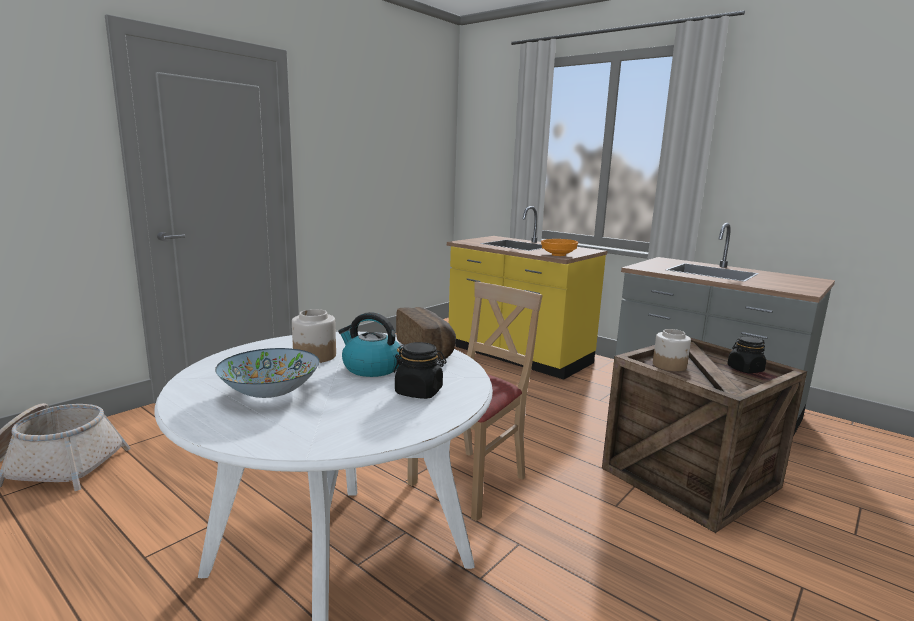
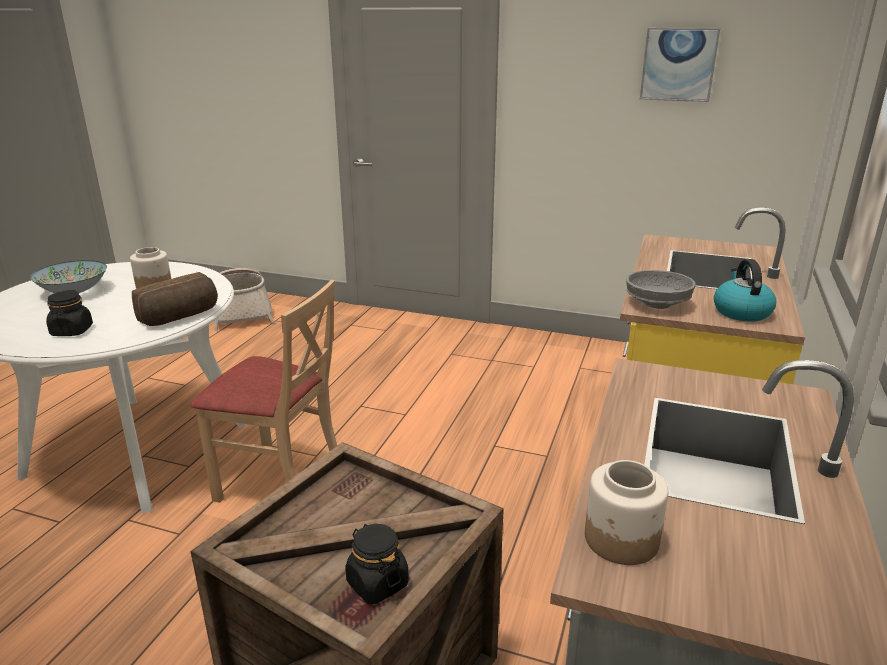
camera: 70 degrees right, 10 degrees up
kettle [338,312,401,377] -> kettle moved to [714,259,776,322]
orange bowl [541,239,578,256] -> grey bowl [626,270,696,309]
jar [653,329,691,371] -> jar moved to [585,460,668,565]
none -> picture [640,28,720,102]

